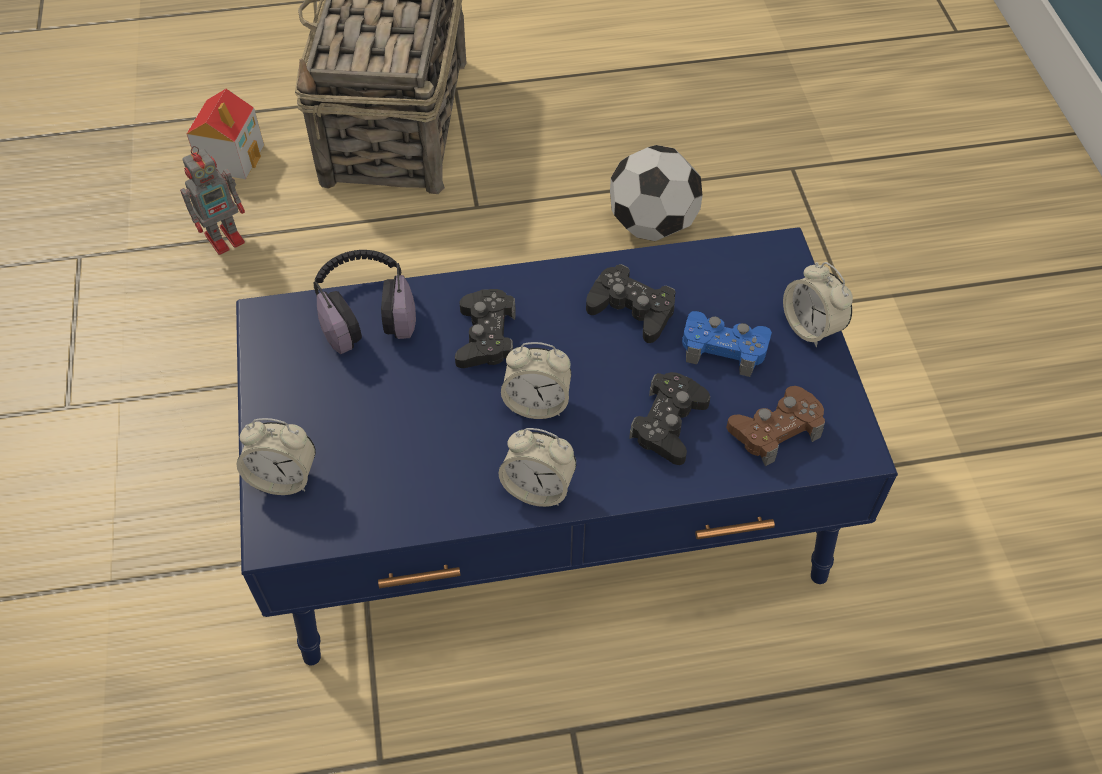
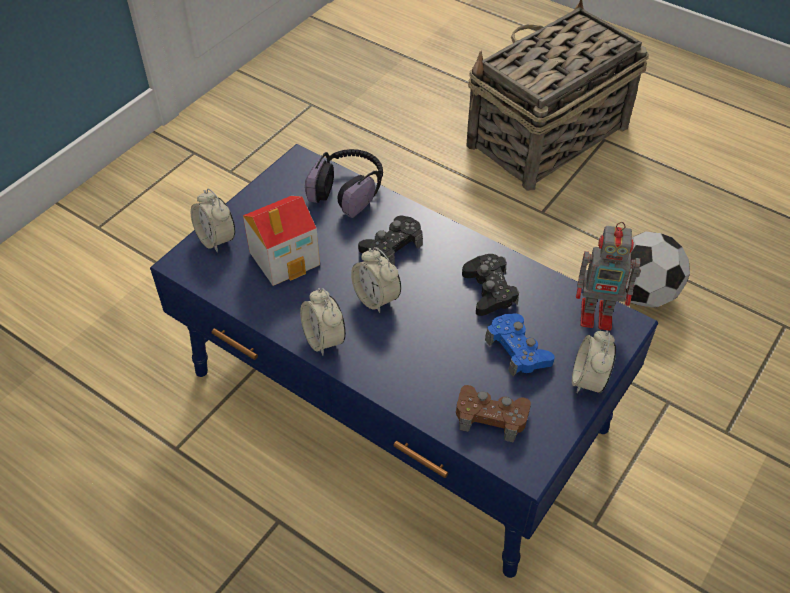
camera: 45 degrees right, 5 degrees down
toy robot [180,146,245,255] -> toy robot moved to [576,222,641,331]
toy house [187,89,264,179] -> toy house moved to [243,196,320,286]
black game controller [629,372,710,465] -> none

